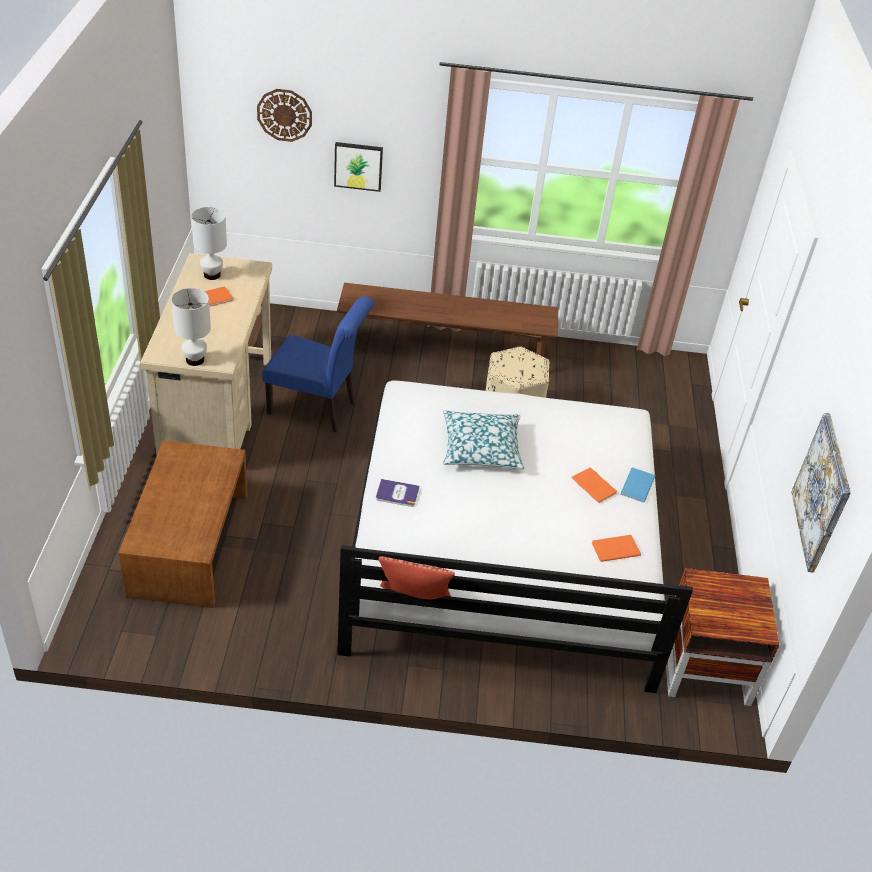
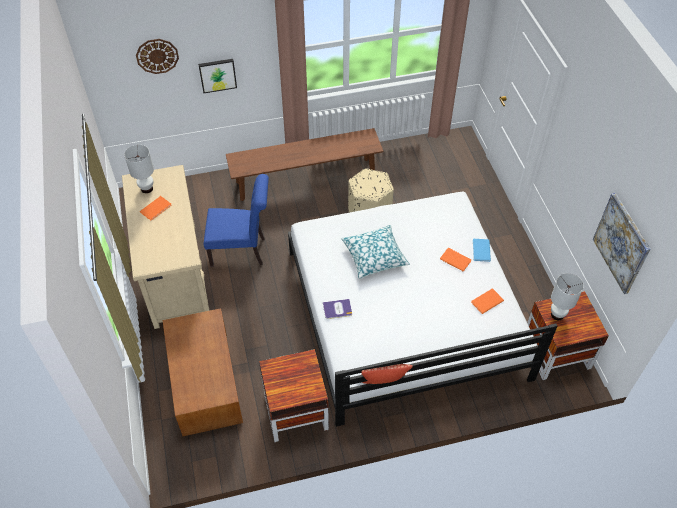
camera: 15 degrees left, 10 degrees up
white table lamp [171,288,211,366] -> white table lamp moved to [551,273,584,320]
none -> nightstand [259,349,329,442]

